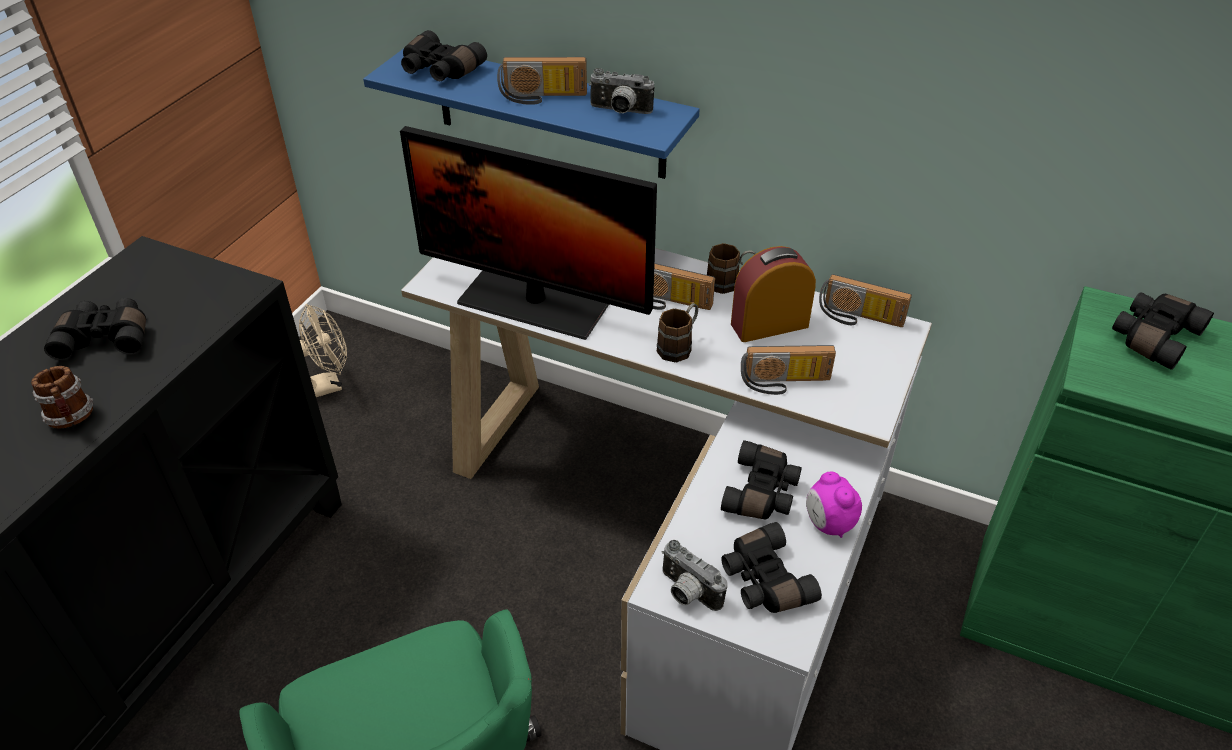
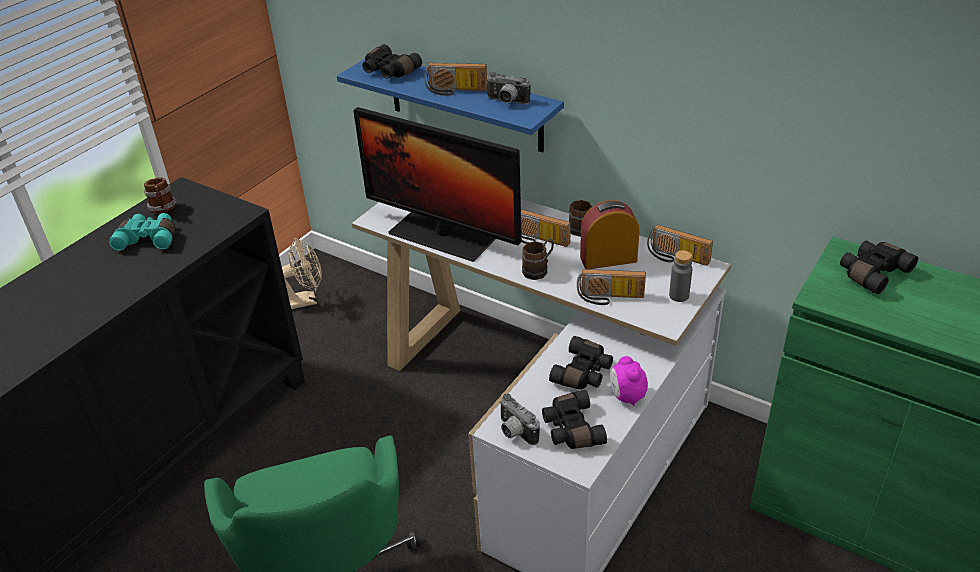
camera: 10 degrees right, 5 degrees down
mug [31,366,93,429] -> mug moved to [144,177,176,213]
black binoculars [44,298,146,360] -> turquoise binoculars [109,213,176,250]
none -> grey bottle [669,250,693,302]

